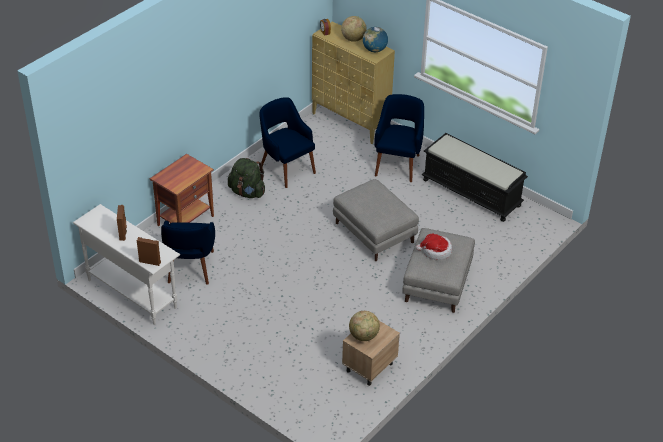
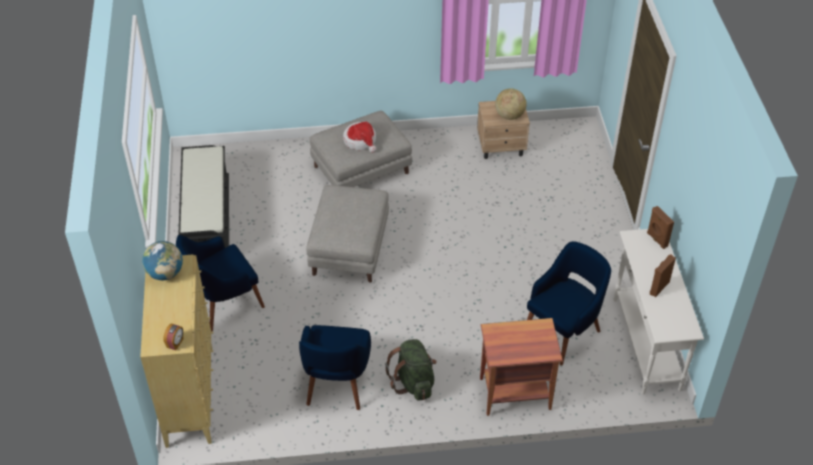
camera: 135 degrees left, 5 degrees up
globe [341,16,367,42] -> none

